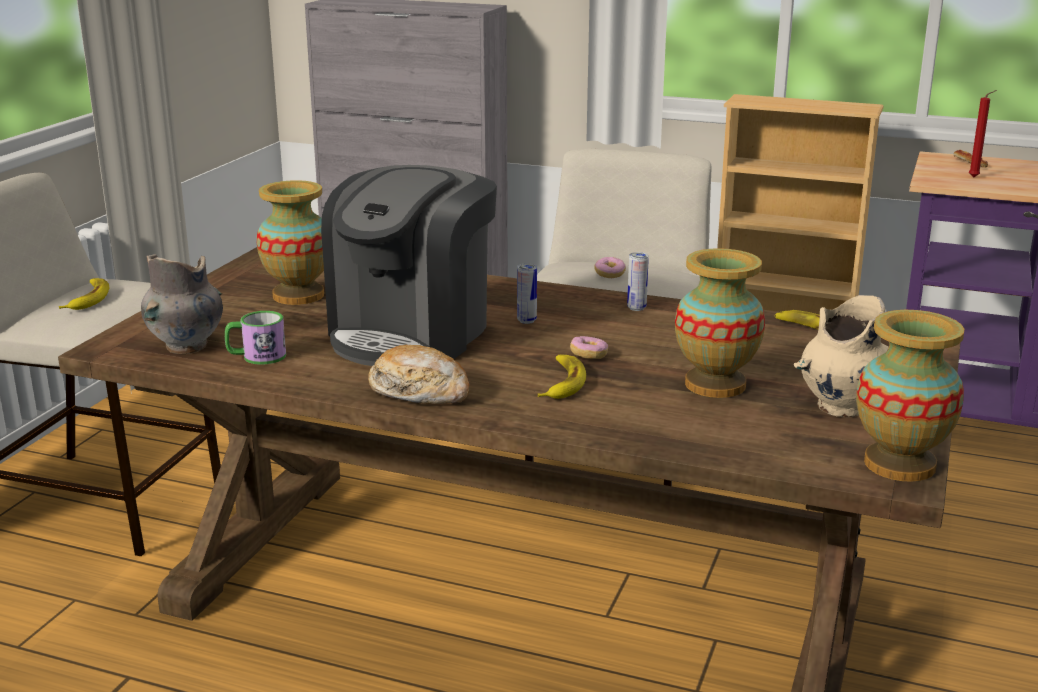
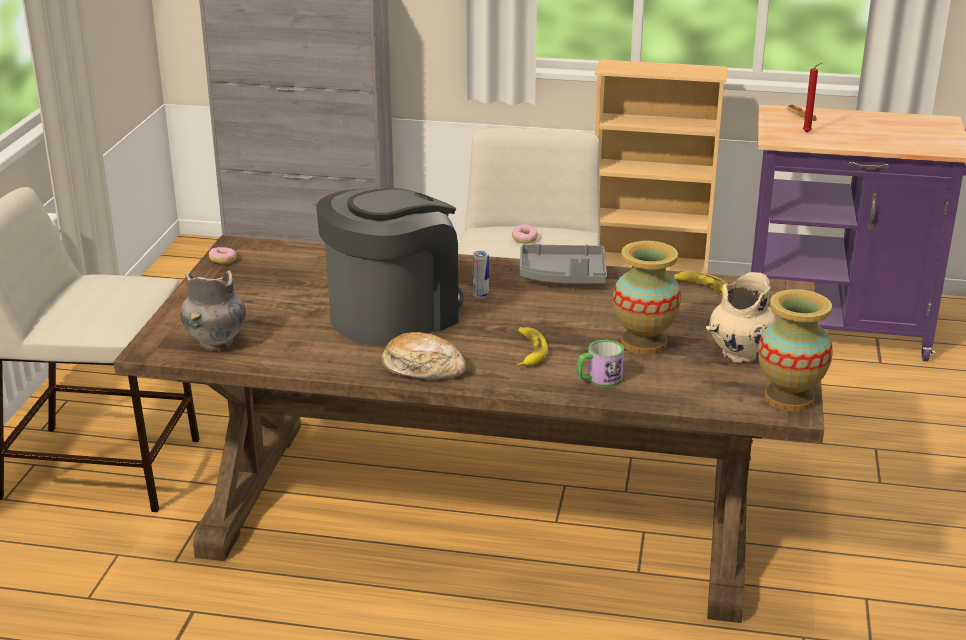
camera: 10 degrees left, 5 degrees up
banana [59,278,109,310] -> none
mug [225,311,286,365] -> mug moved to [576,340,624,387]
vase [256,180,324,305] -> none
coffee machine [321,165,497,366] -> coffee machine turned 150 degrees counterclockwise [316,186,464,346]
donut [570,336,608,359] -> donut moved to [209,247,237,264]
can [627,252,649,311] -> grey tray [520,244,607,284]

